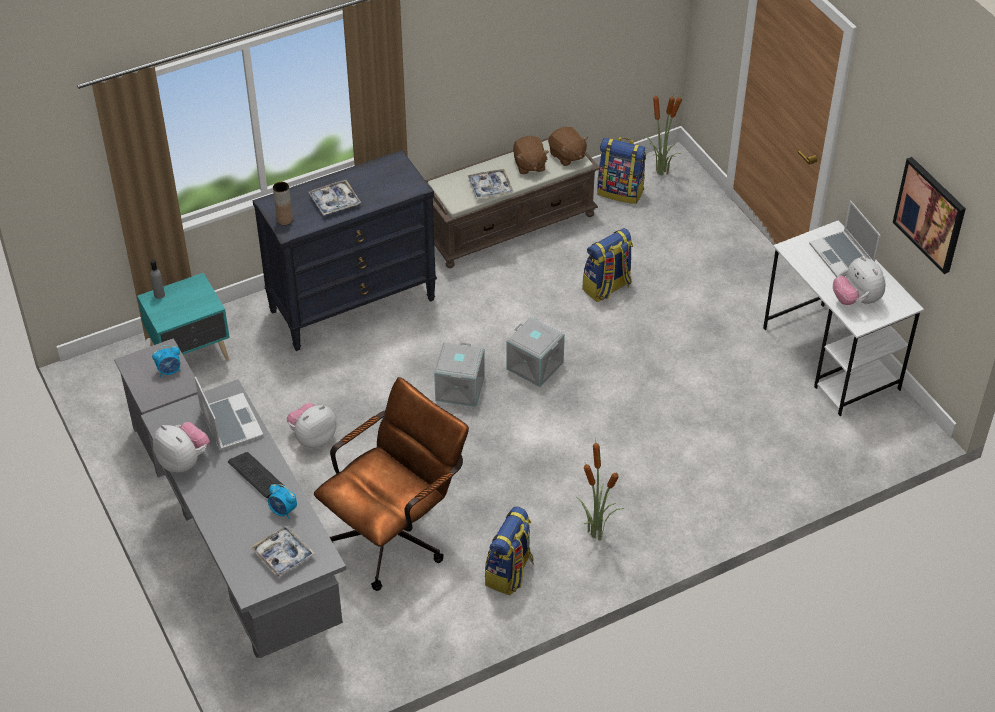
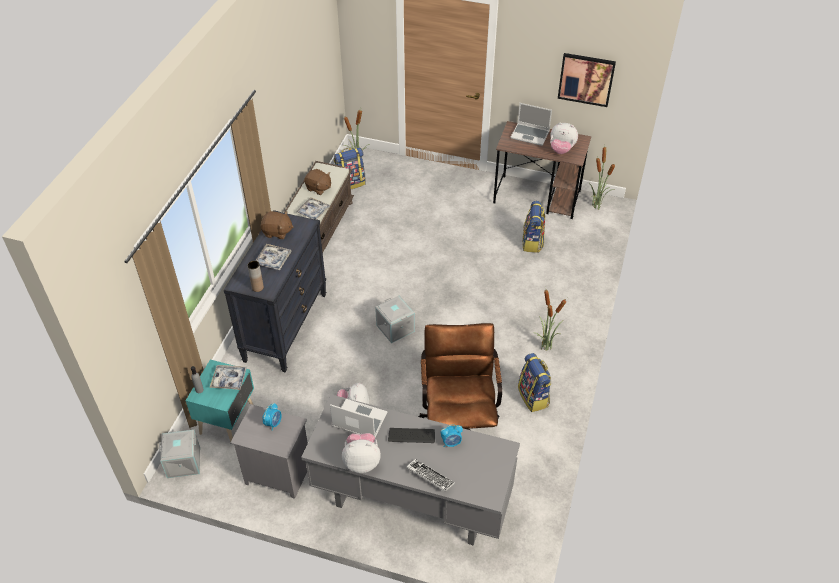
camera: 45 degrees left, 0 degrees up
tray [250,526,315,578] -> tray moved to [209,365,247,390]
grey storage box [506,317,565,387] -> grey storage box moved to [158,429,200,478]
brown plush toy [548,127,588,166] -> brown plush toy moved to [261,211,293,239]
backpack [583,228,633,302] -> backpack moved to [522,201,545,253]
white desk [763,221,924,416] -> brown desk [493,121,591,219]
none -> keyboard [406,459,455,492]
none -> potted plant [589,147,615,210]

